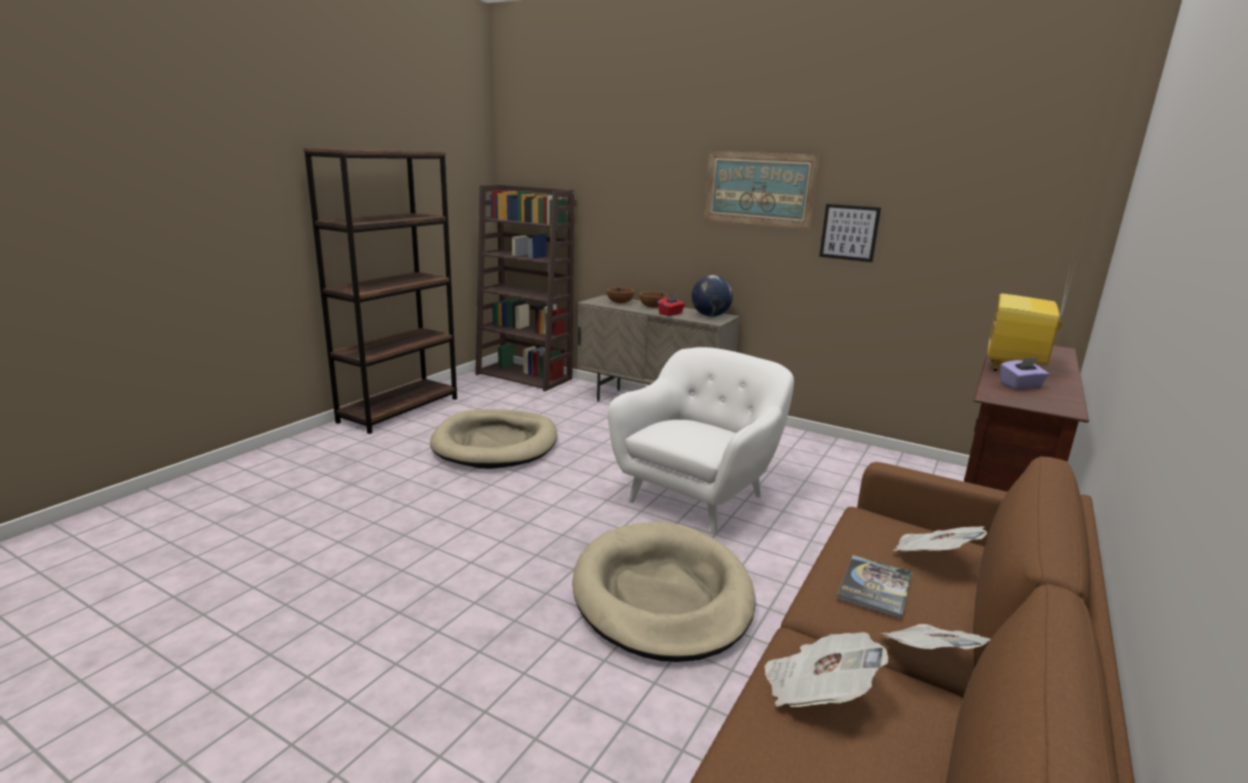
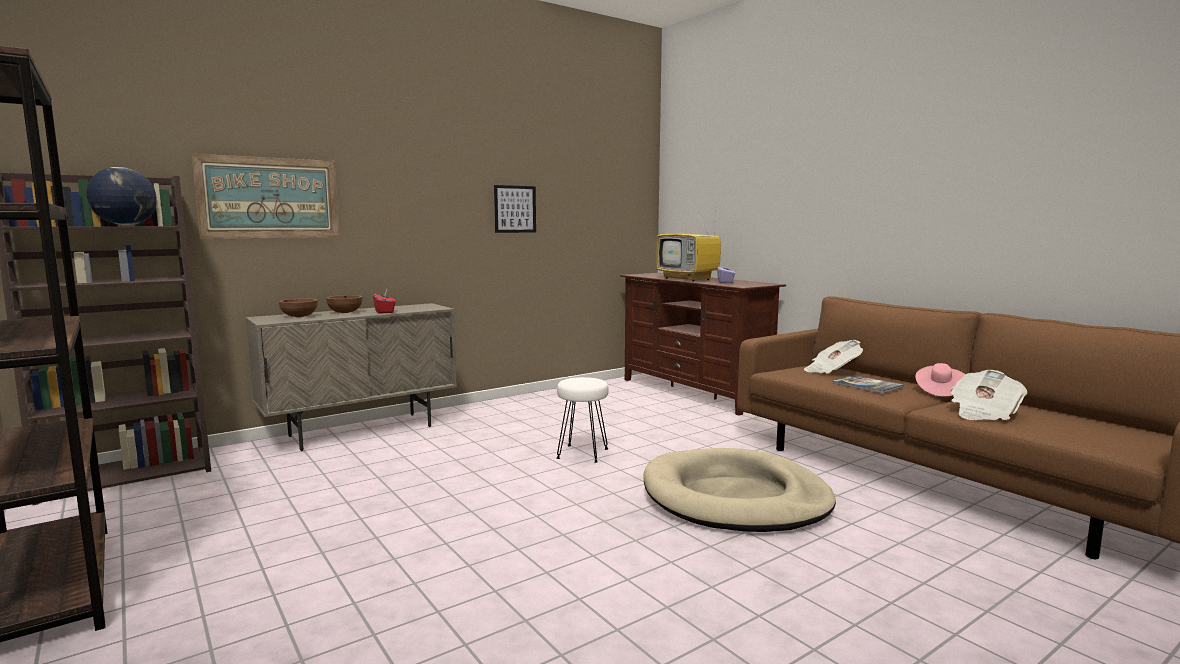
camera: 65 degrees left, 10 degrees down
beige dog bed [430,409,557,469] -> none
white armchair [608,347,794,535] -> white stool [557,377,608,463]
globe [692,275,733,317] -> globe moved to [86,167,157,226]
picture [704,151,819,229] -> picture moved to [192,154,339,239]
newspaper [881,624,991,649] -> pink hat [915,363,965,397]

